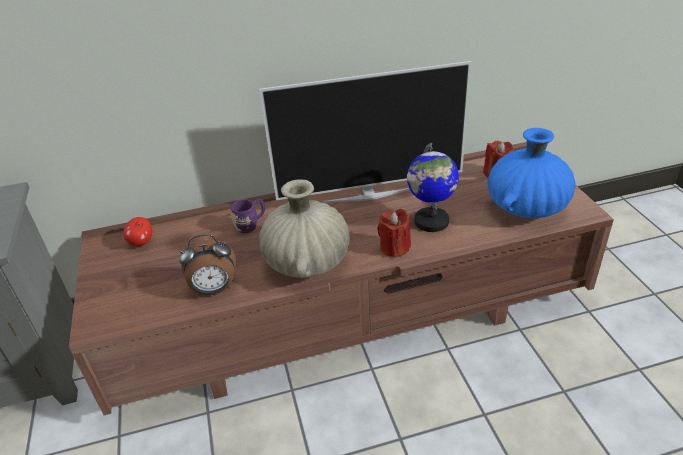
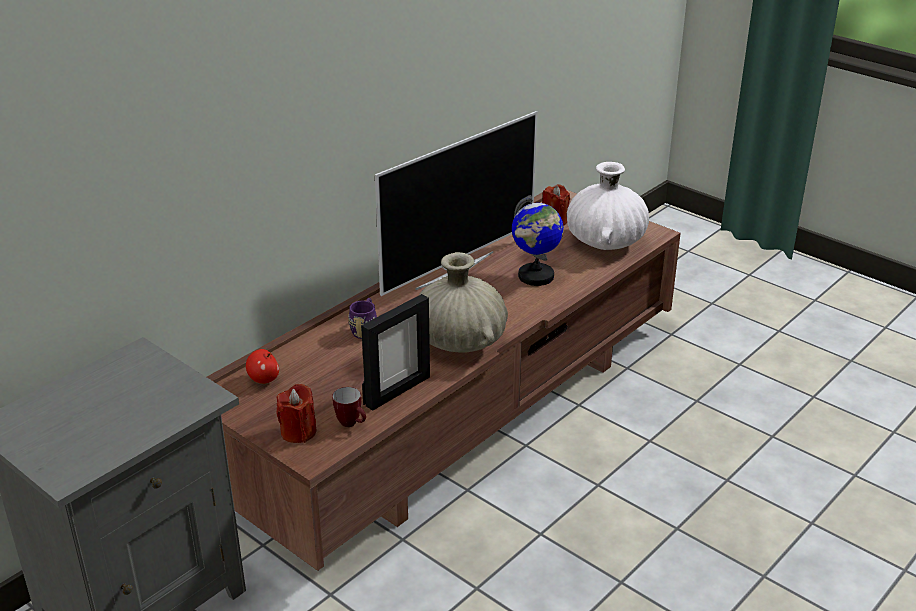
camera: 35 degrees left, 5 degrees down
alarm clock [179,234,236,295] -> picture frame [361,294,430,411]
red candle [377,209,411,258] -> red candle moved to [276,384,317,443]
blue vase [487,128,576,218] -> white vase [567,162,649,250]
none -> mug [332,387,366,427]

